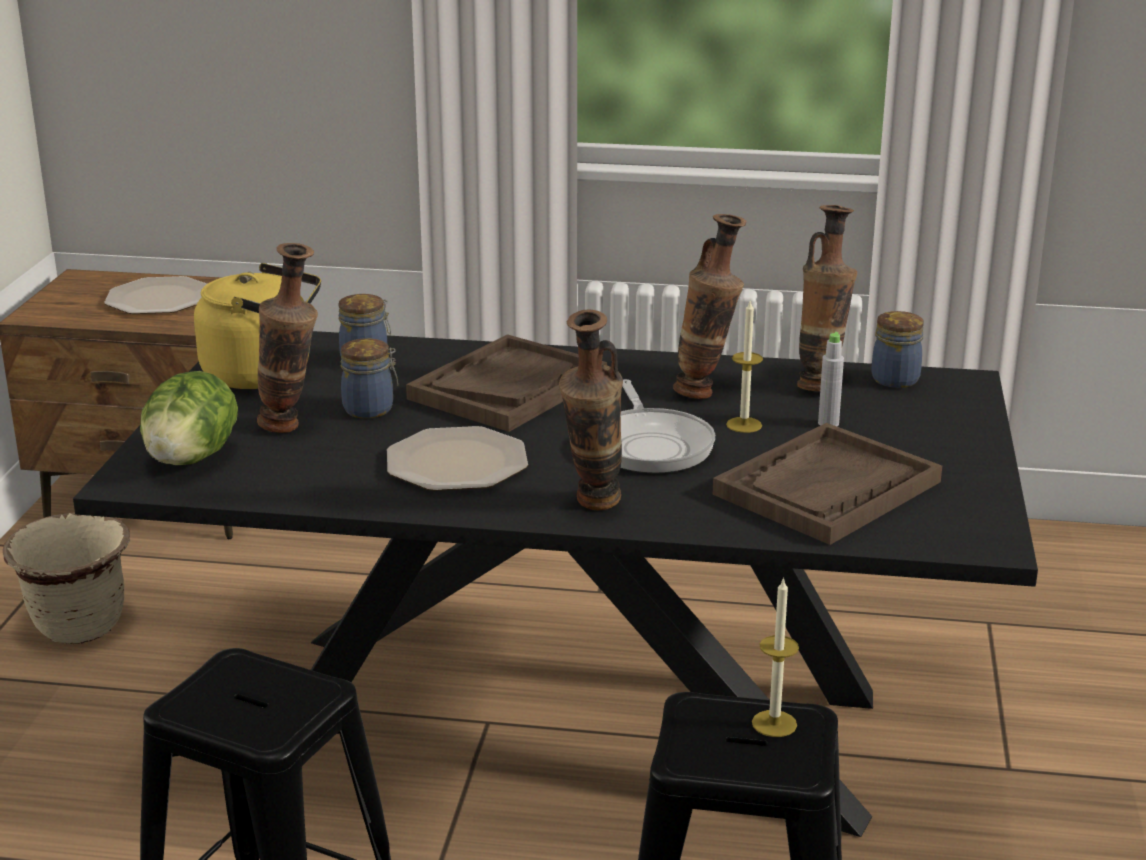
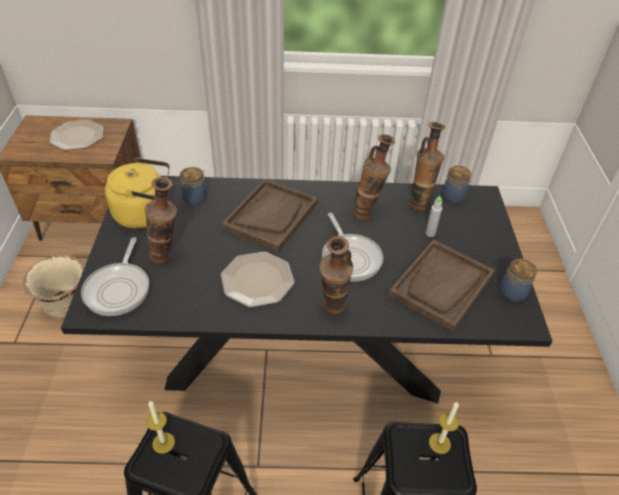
camera: 10 degrees left, 20 degrees up
lettuce [140,371,238,465] -> frying pan [81,237,149,316]
jar [341,338,398,418] -> jar moved to [500,259,538,302]
candle [726,299,763,433] -> candle moved to [146,401,175,454]

